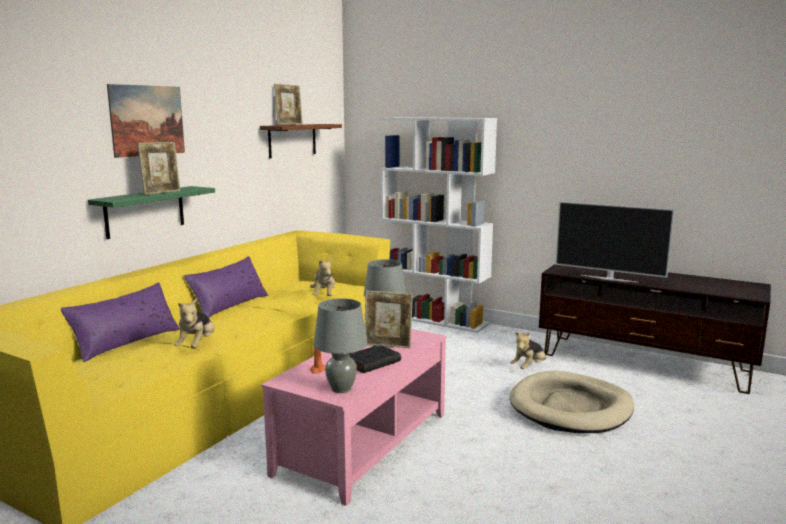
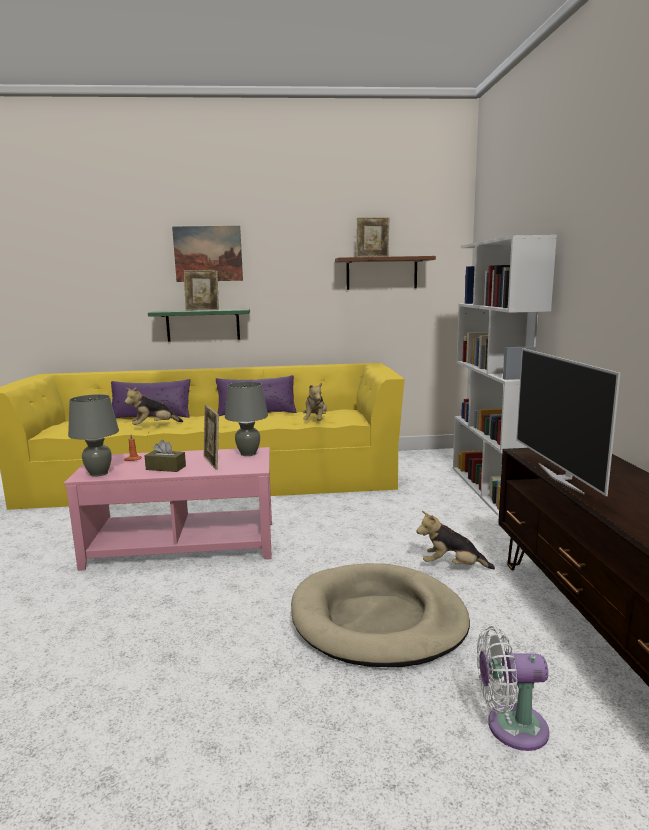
camera: 55 degrees right, 0 degrees up
plush toy [310,257,335,296] -> plush toy turned 45 degrees counterclockwise [302,383,327,421]
black book [349,345,401,373] -> brown tissue box [145,440,186,472]
none -> white fan [477,626,549,751]

